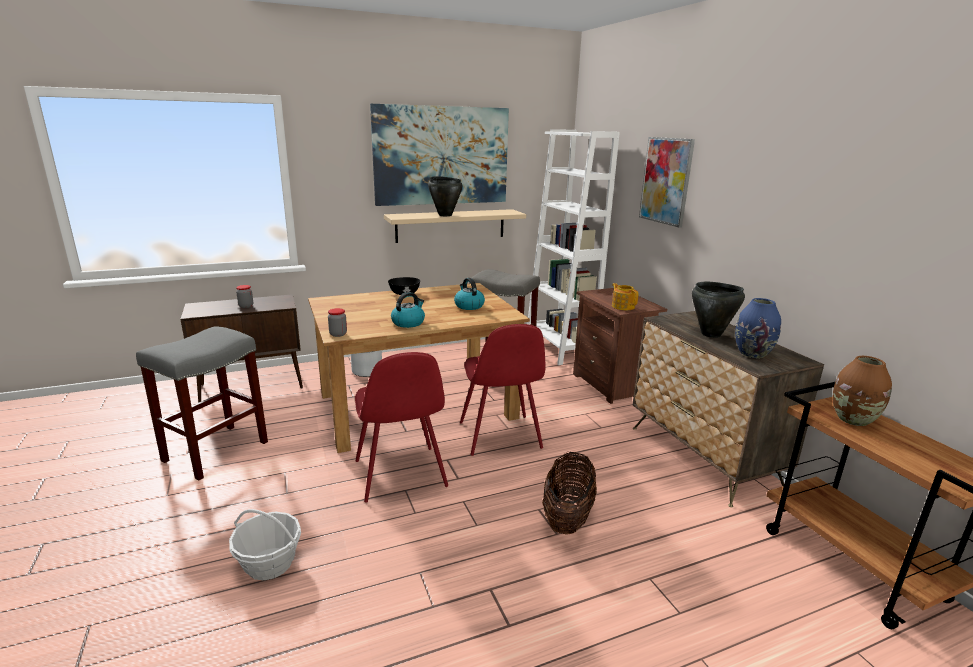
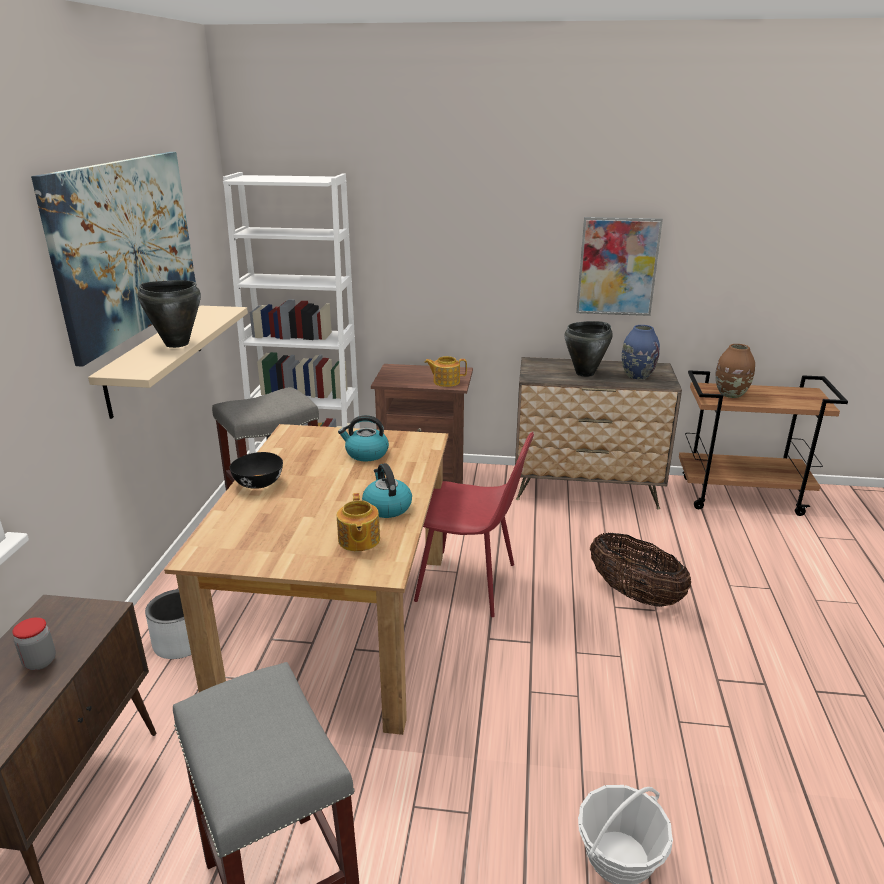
camera: 60 degrees left, 5 degrees up
jar [328,308,347,337] -> none
red chair [355,352,448,502] -> none
picture [639,137,695,228] -> picture moved to [576,217,663,316]
none -> teapot [337,493,380,551]

